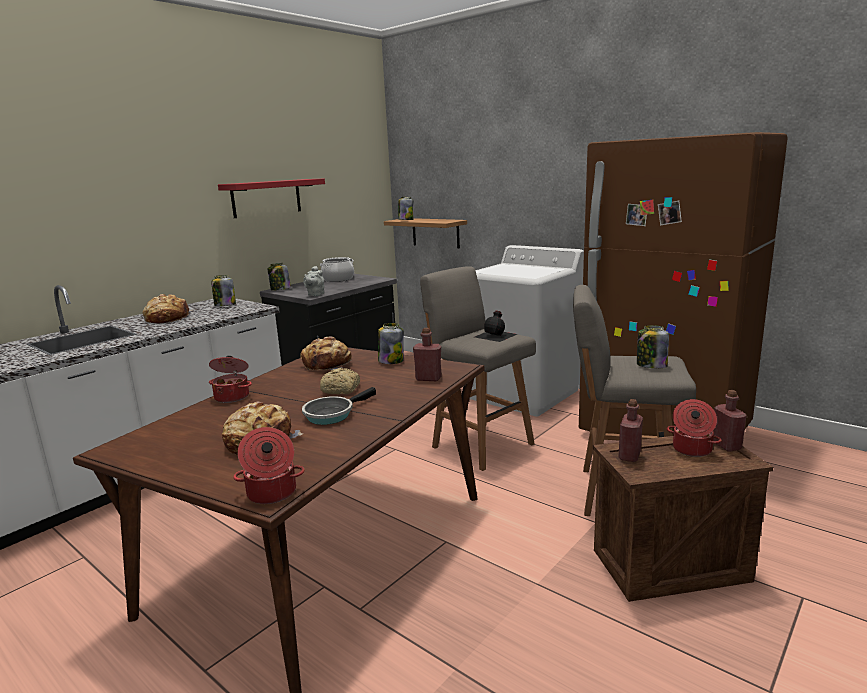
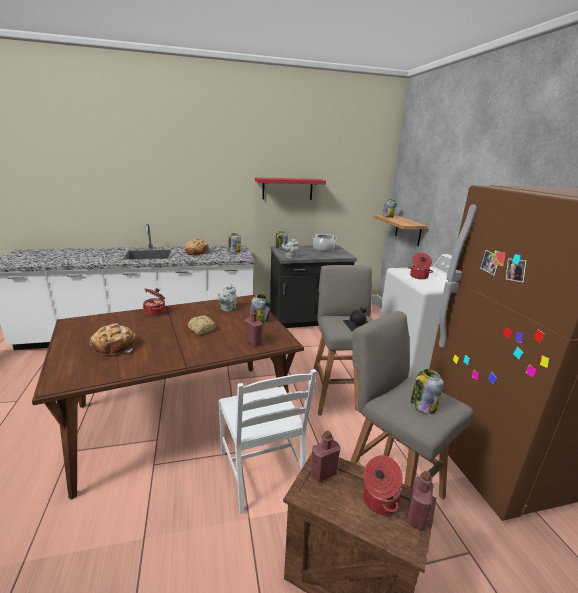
camera: 35 degrees right, 5 degrees up
cooking pot [233,427,305,504] -> cooking pot moved to [408,252,434,279]
bread [300,337,352,371] -> grey teapot [217,284,237,312]
frying pan [302,387,376,425] -> none
none -> white chair [219,369,317,514]

